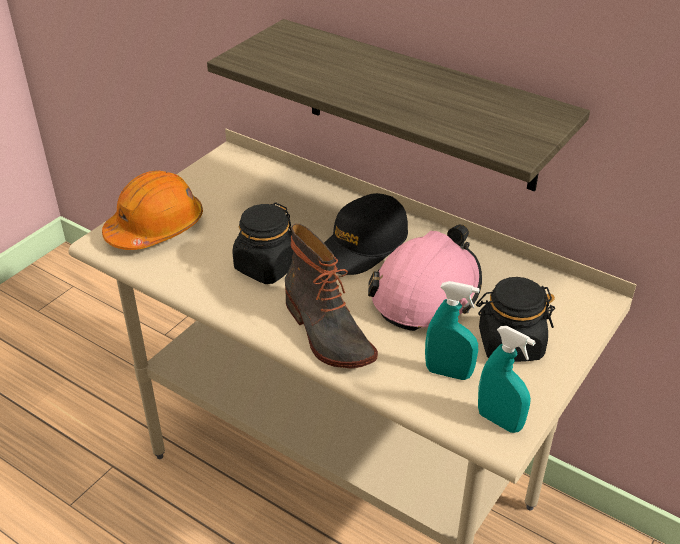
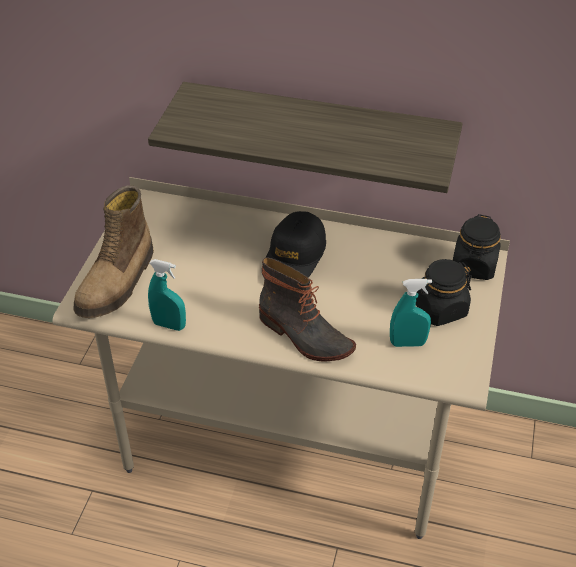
camera: 20 degrees left, 5 degrees up
orange hard hat [102,170,203,250] -> boot [73,186,154,318]
black jar [232,203,293,284] -> black jar moved to [453,214,501,280]
pink hard hat [368,224,482,331] -> none
turquoise spray bottle [478,326,536,433] -> turquoise spray bottle moved to [148,259,186,331]

